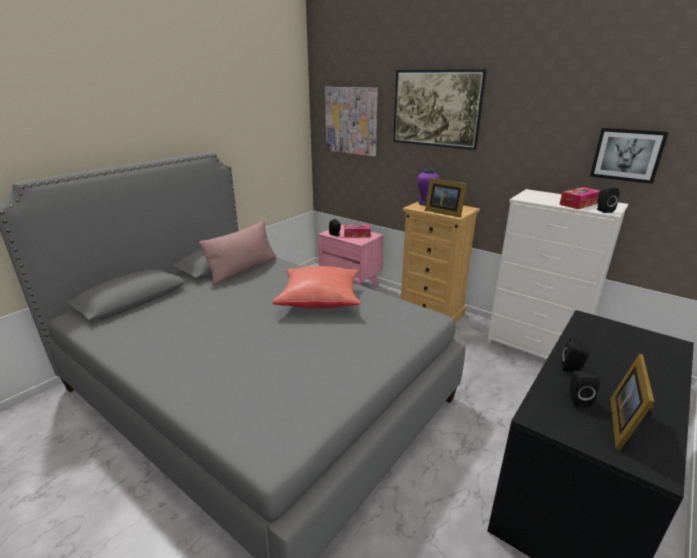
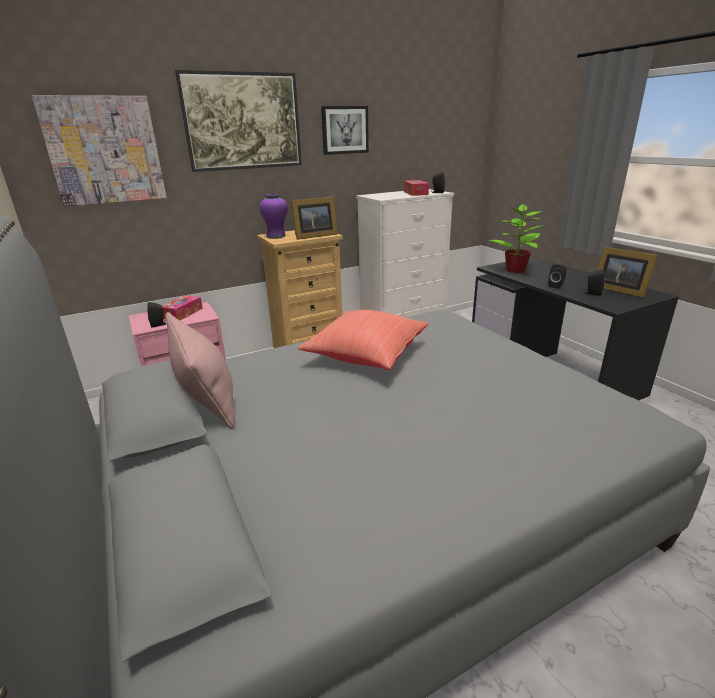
camera: 65 degrees left, 0 degrees up
picture [590,128,669,184] -> picture moved to [321,106,369,155]
none -> potted plant [488,203,542,273]

